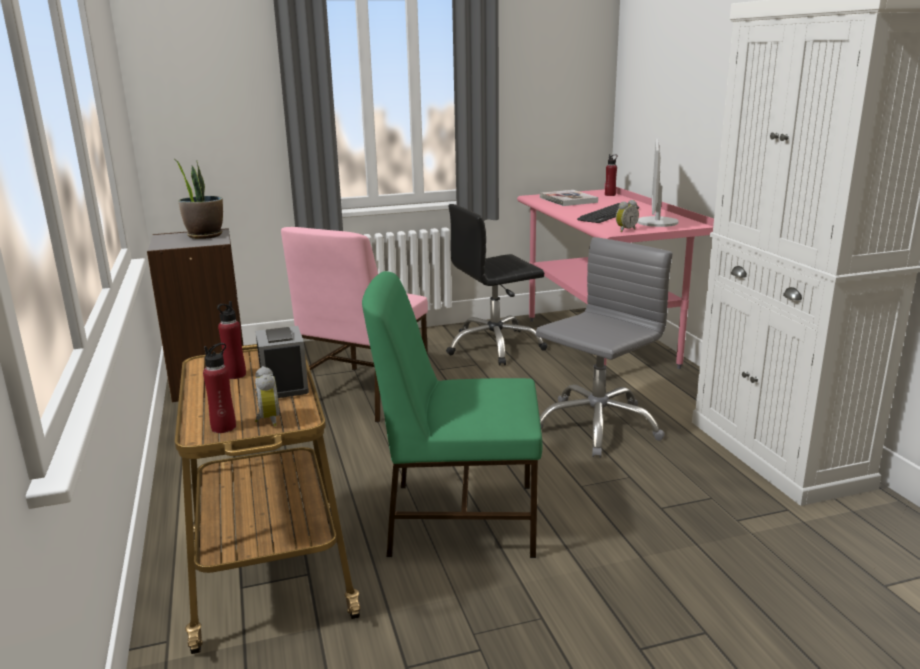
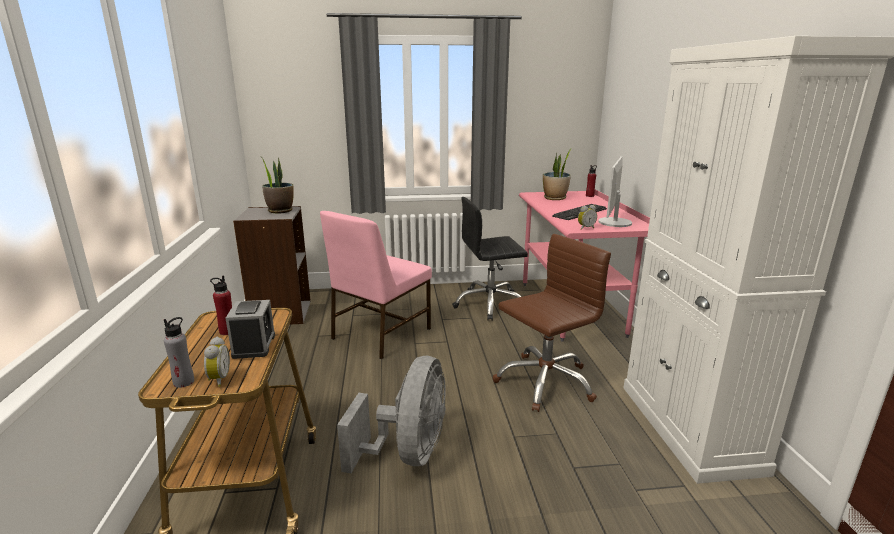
camera: 10 degrees right, 0 degrees up
red bottle [203,343,236,433] -> grey bottle [164,317,194,388]
green chair [362,271,542,558] -> grey fan [337,356,446,473]
grey office chair [536,237,672,458] -> brown office chair [493,234,611,412]
book [540,190,598,206] -> potted plant [543,148,572,200]

